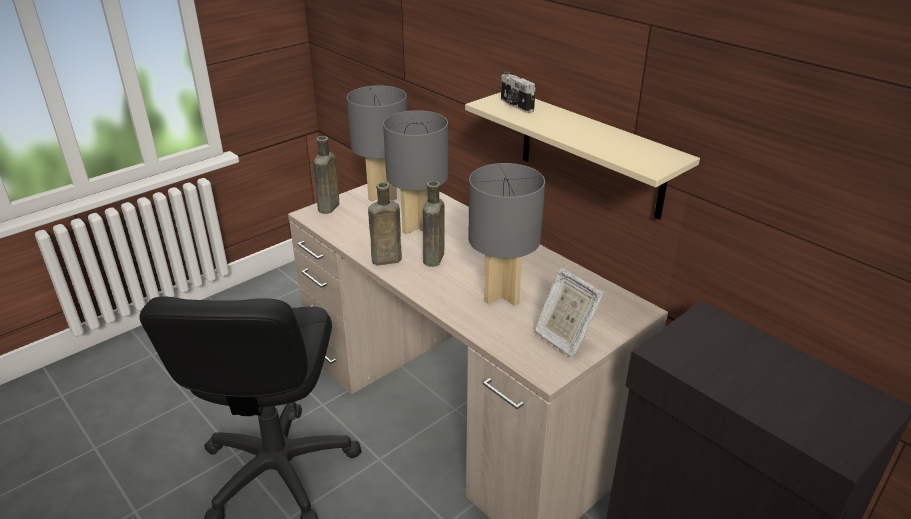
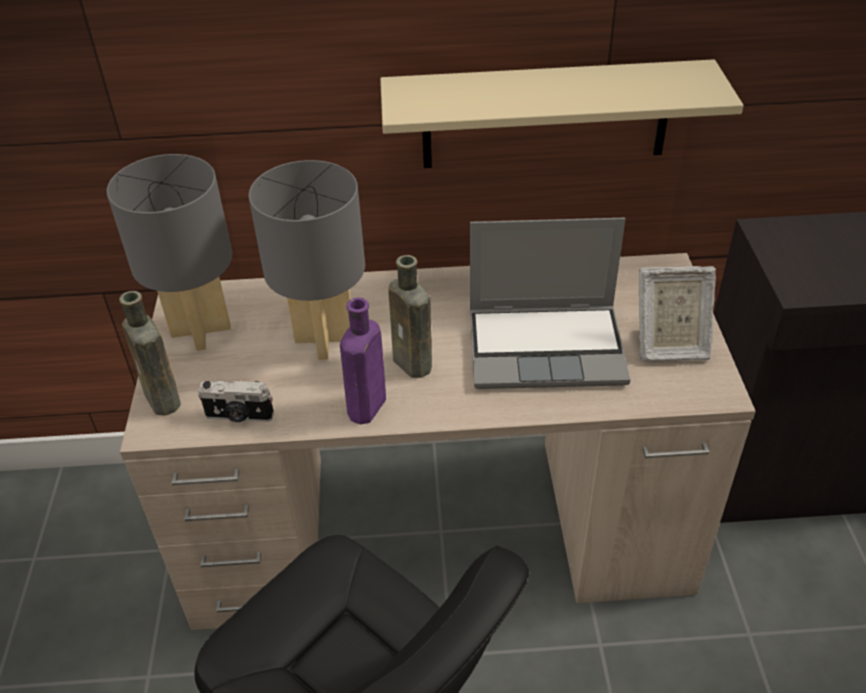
camera: 50 degrees left, 10 degrees up
brown bottle [368,182,402,265] -> purple bottle [340,298,386,424]
grey table lamp [468,163,545,306] -> laptop [470,218,630,389]
camera [501,71,535,113] -> camera moved to [198,380,274,422]

